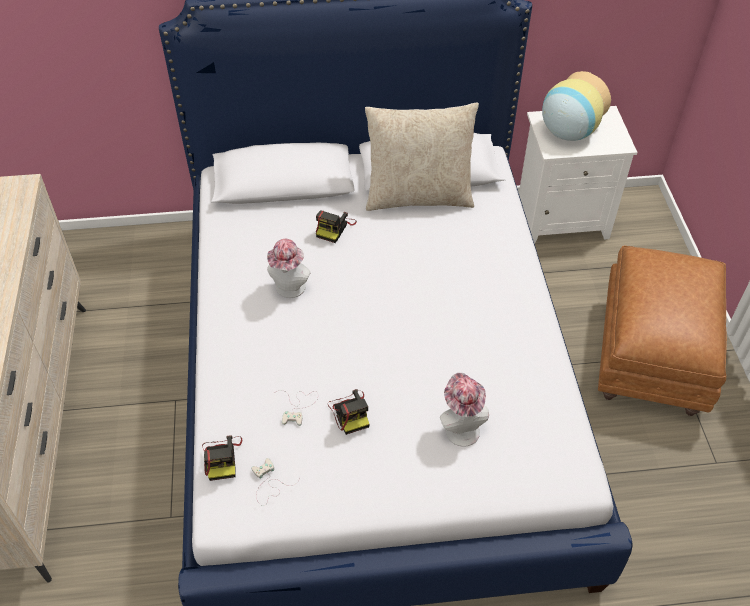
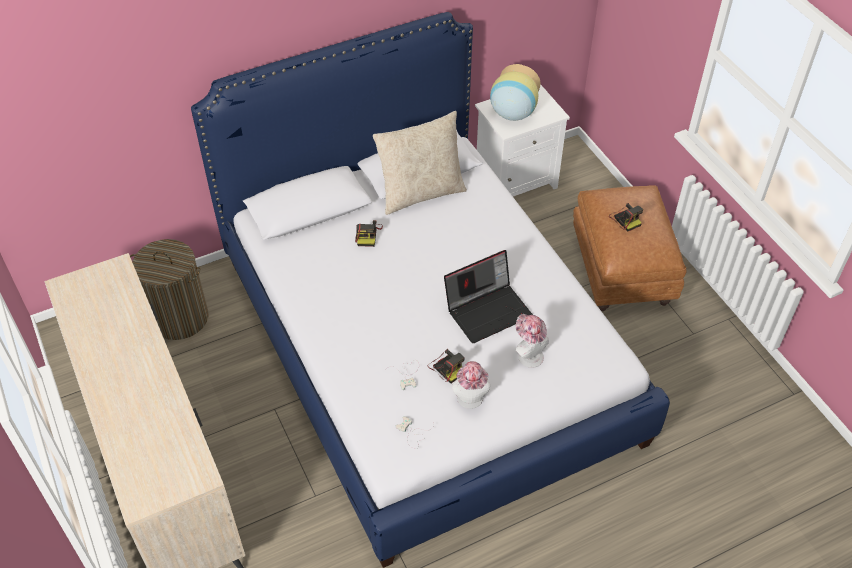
camera: 20 degrees left, 0 degrees up
camera [202,435,242,481] -> camera moved to [609,203,643,232]
hat [267,239,311,298] -> hat moved to [452,361,490,409]
none -> laundry basket [130,239,208,340]
none -> laptop [444,250,533,343]

